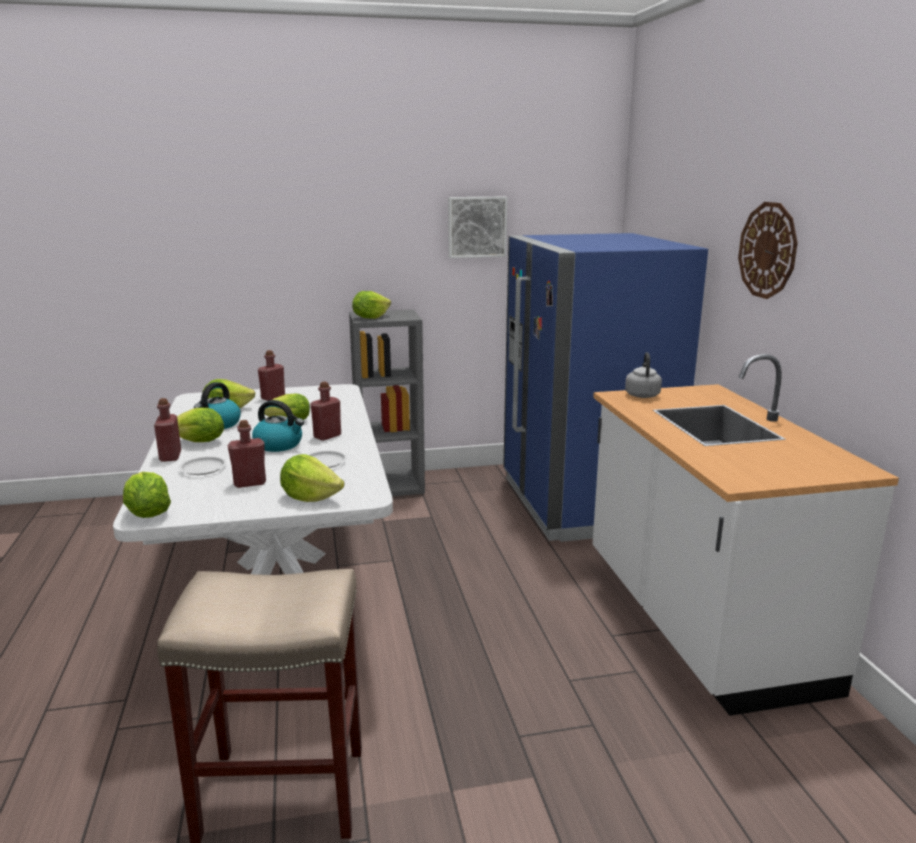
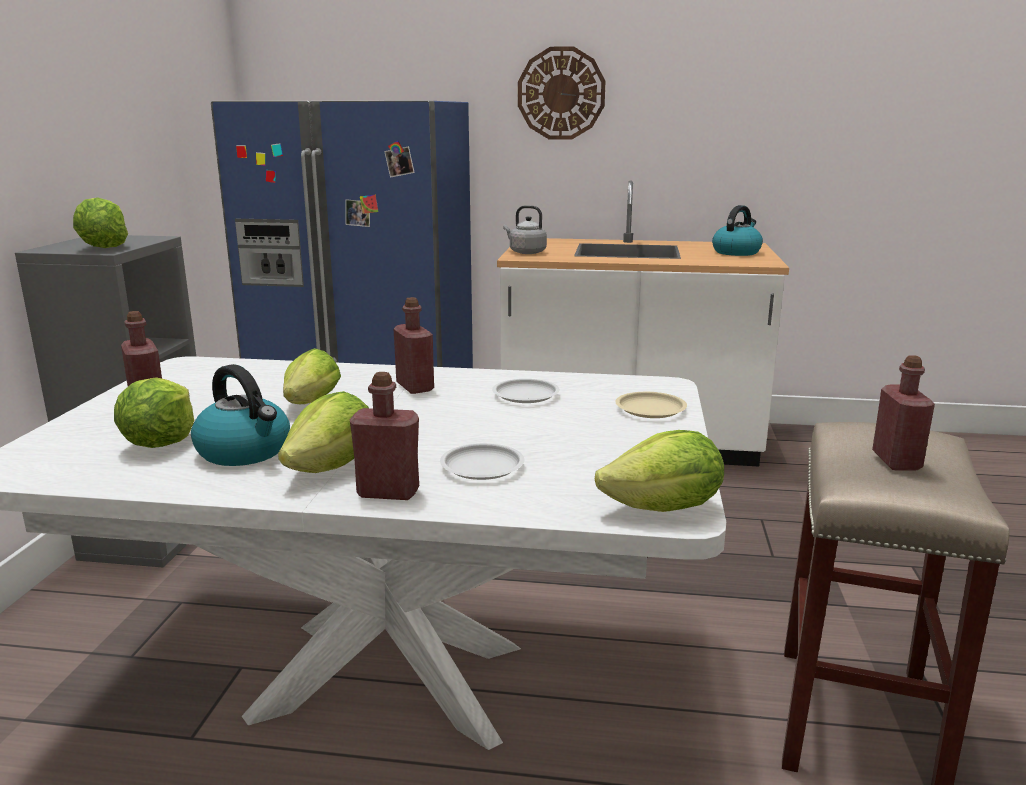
camera: 70 degrees left, 0 degrees up
red bottle [228,420,266,488] -> red bottle moved to [872,355,935,471]
kettle [252,400,304,452] -> kettle moved to [712,205,763,256]
lettuce [280,454,344,502] -> beige plate [616,392,687,418]
picture [448,197,507,258] -> none

